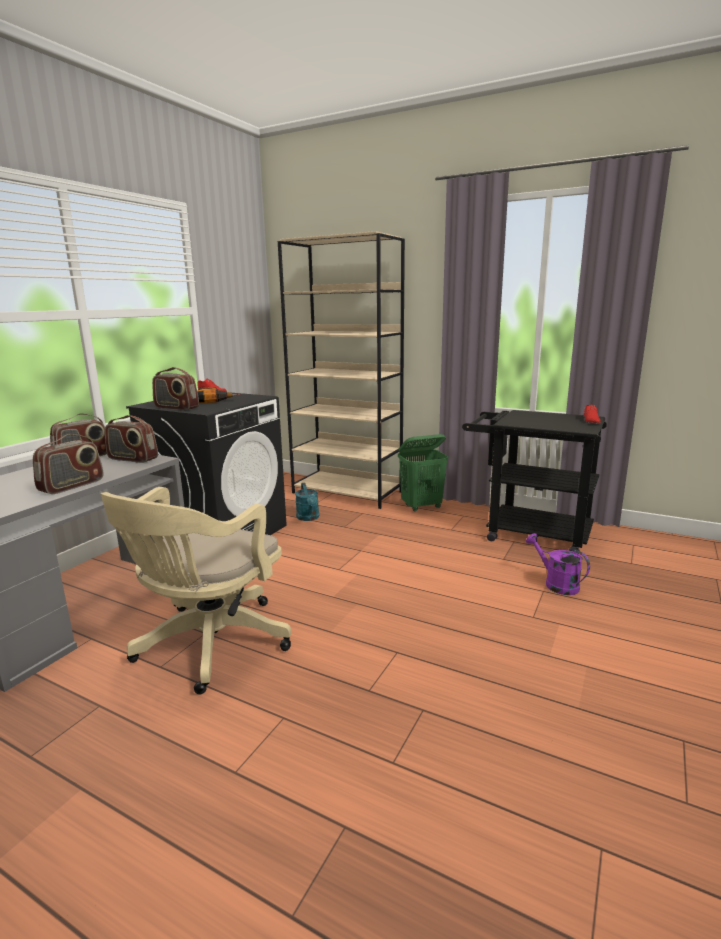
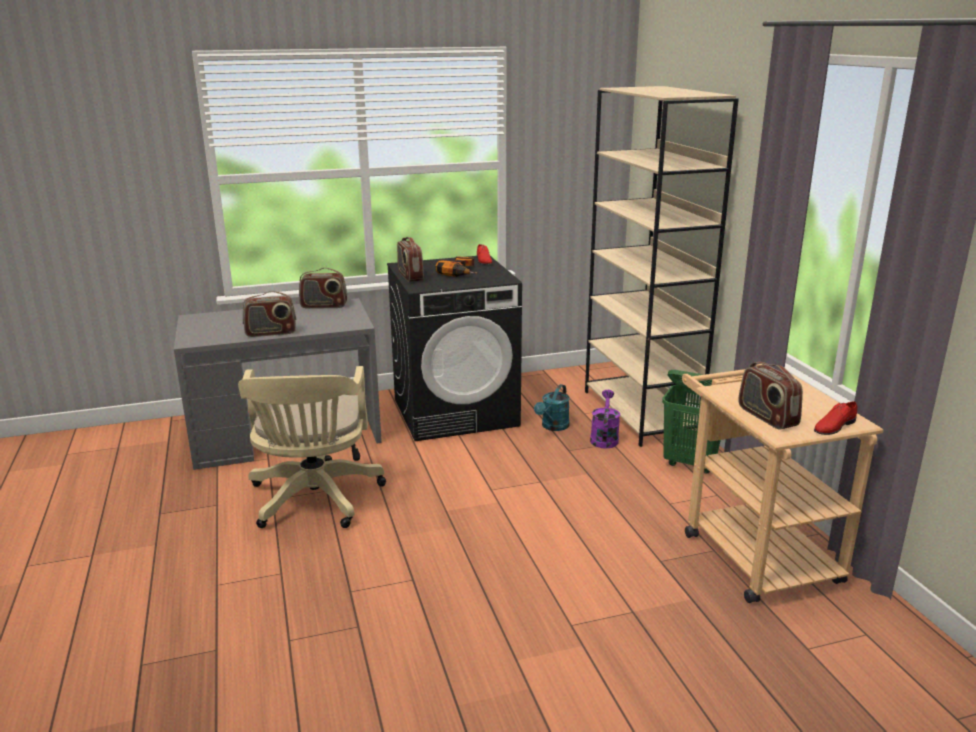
camera: 45 degrees right, 5 degrees up
beige office chair [100,487,292,695] -> beige office chair turned 75 degrees counterclockwise [238,366,386,528]
radio [105,415,158,463] -> radio moved to [738,362,803,430]
black cart [462,410,607,554] -> beige cart [682,364,884,603]
purple watering can [526,533,590,595] -> purple watering can moved to [590,390,620,449]

